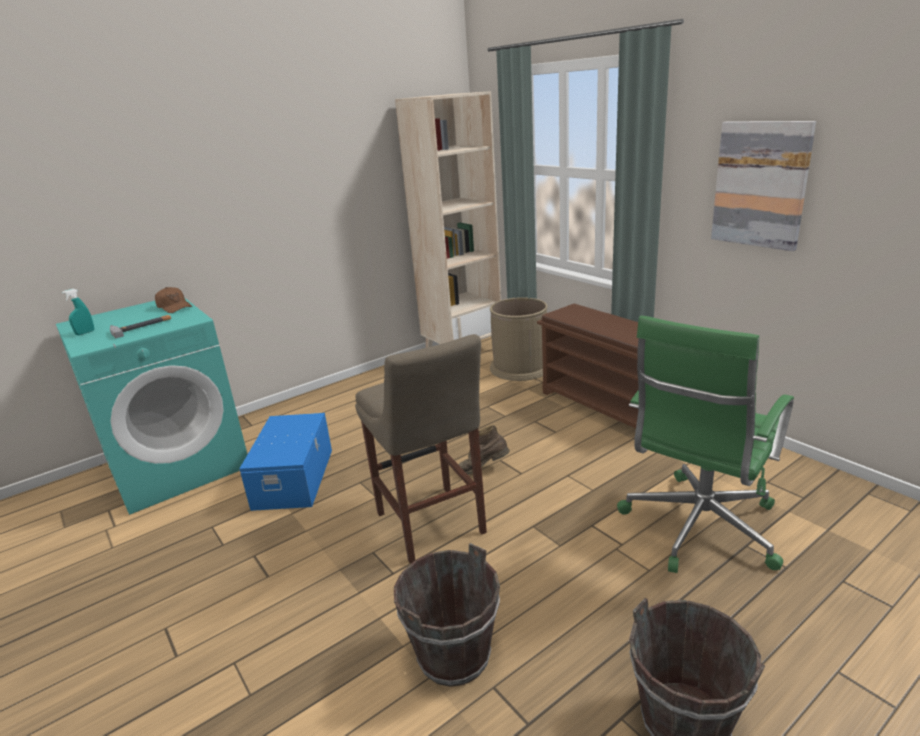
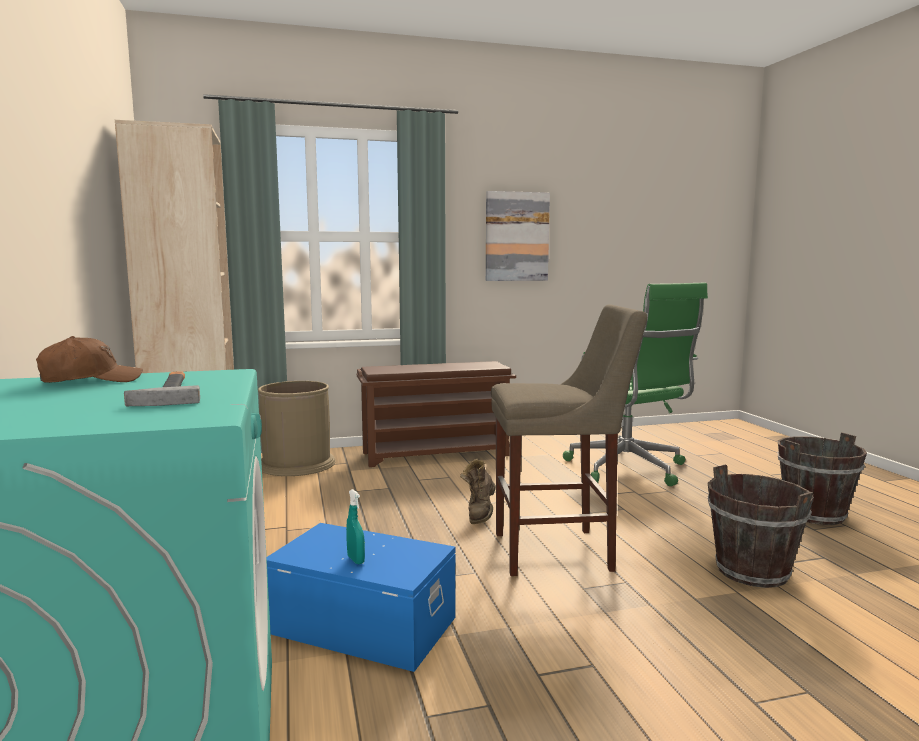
camera: 70 degrees left, 15 degrees down
turquoise spray bottle [62,289,94,335] -> turquoise spray bottle moved to [346,489,365,564]

